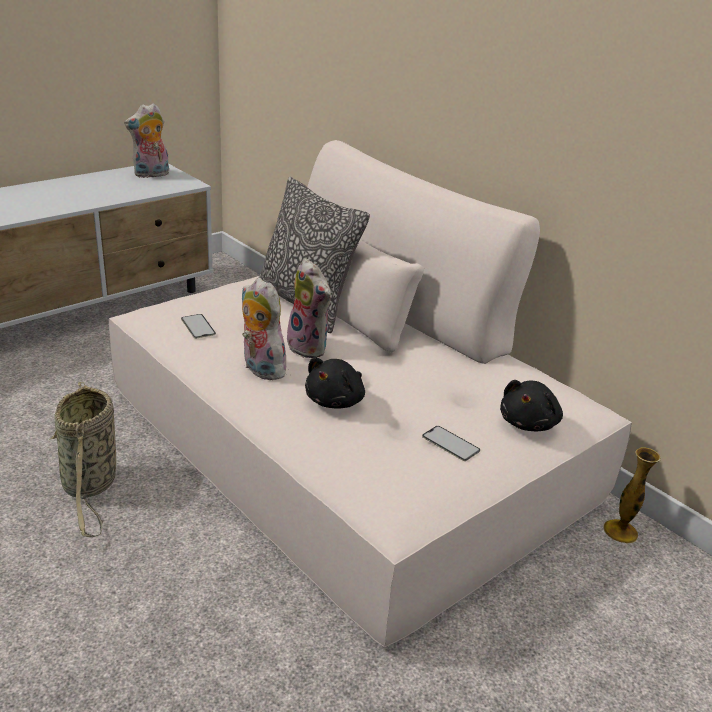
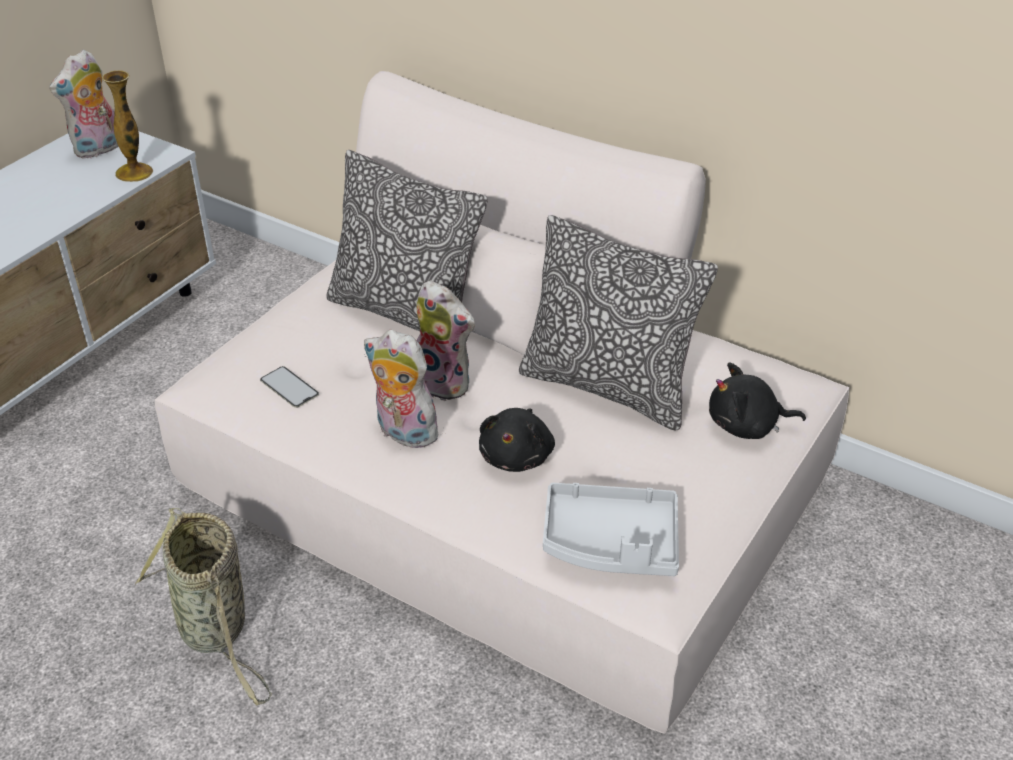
camera: 15 degrees left, 10 degrees up
phone [422,426,480,461] -> none
black plush toy [500,380,563,431] -> black plush toy turned 75 degrees clockwise [709,363,806,439]
vase [603,447,661,543] -> vase moved to [102,70,153,182]
none -> pillow [519,215,718,430]
none -> grey tray [543,483,679,576]

